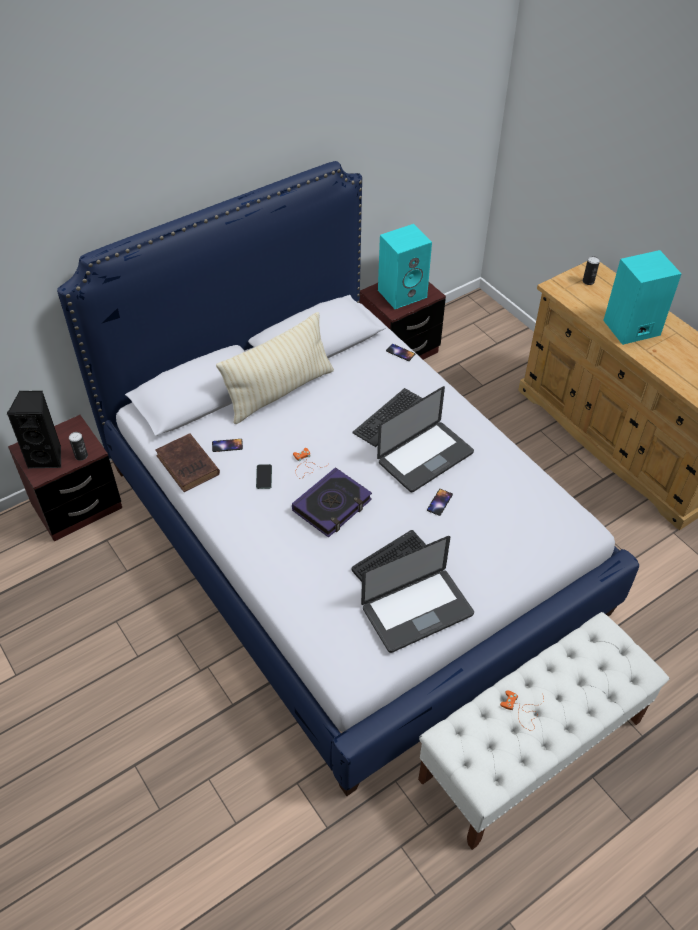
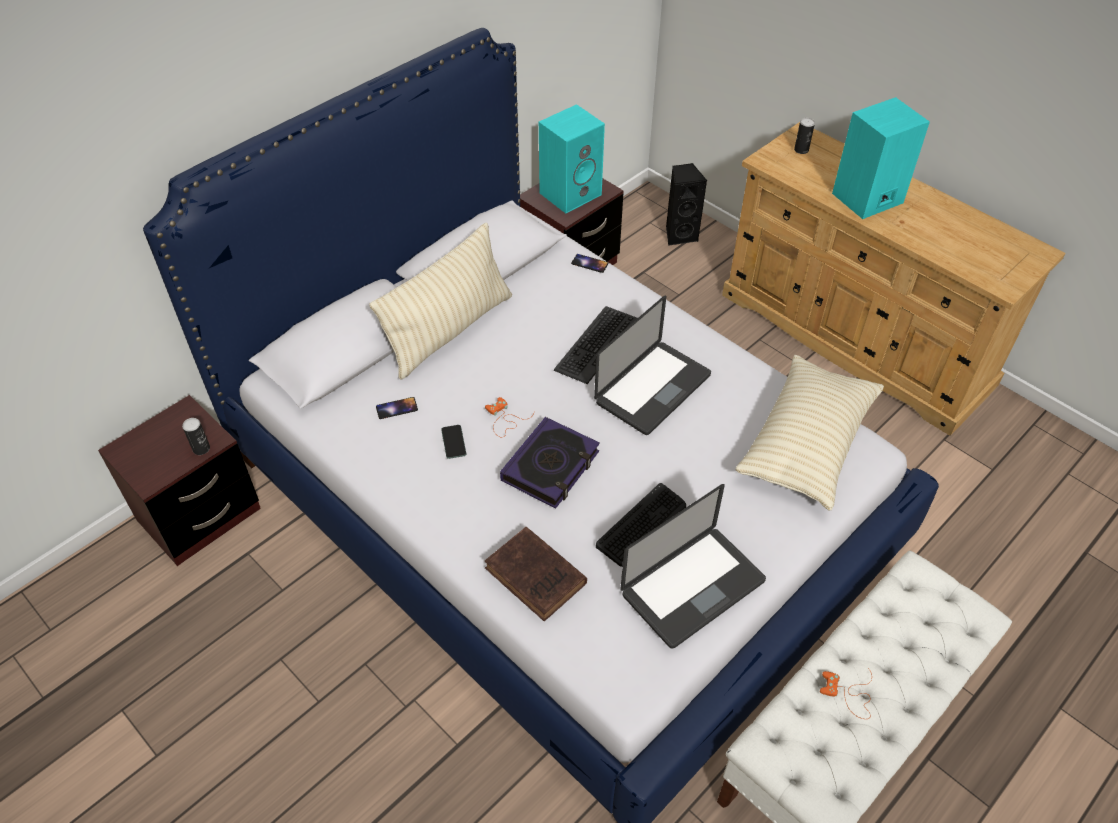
camera: 10 degrees left, 0 degrees up
black speaker [6,391,61,468] -> black speaker moved to [666,163,707,246]
brown book [156,433,220,492] -> brown book moved to [484,527,587,621]
phone [427,489,453,516] -> none
none -> beige pillow [735,355,884,511]

